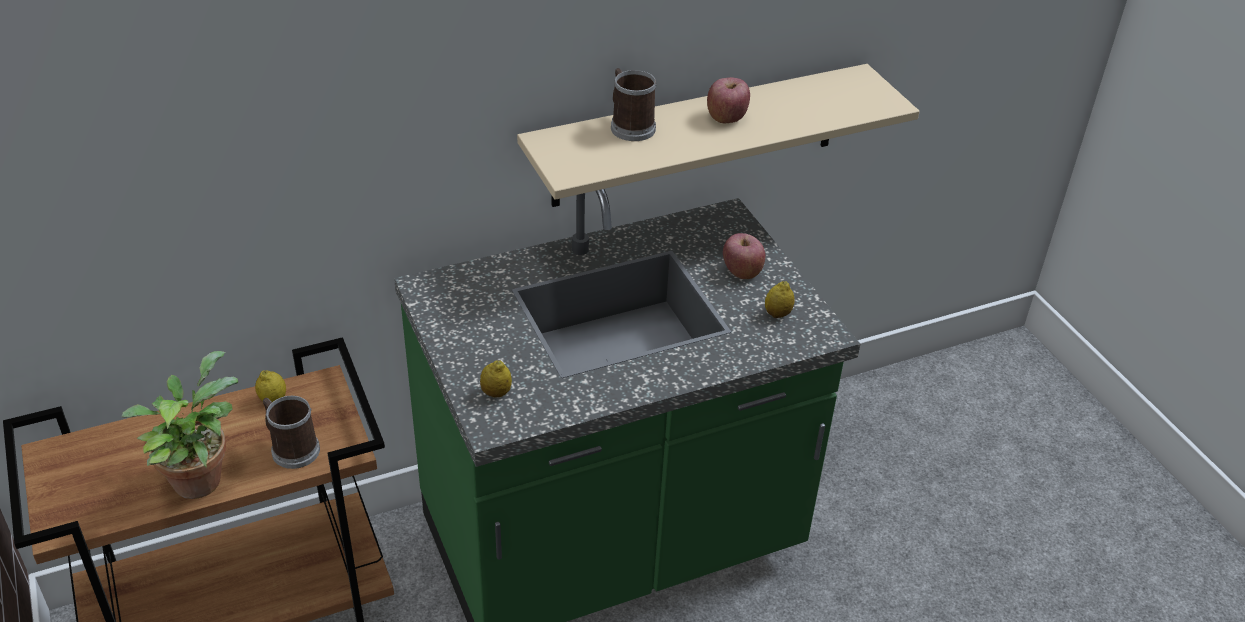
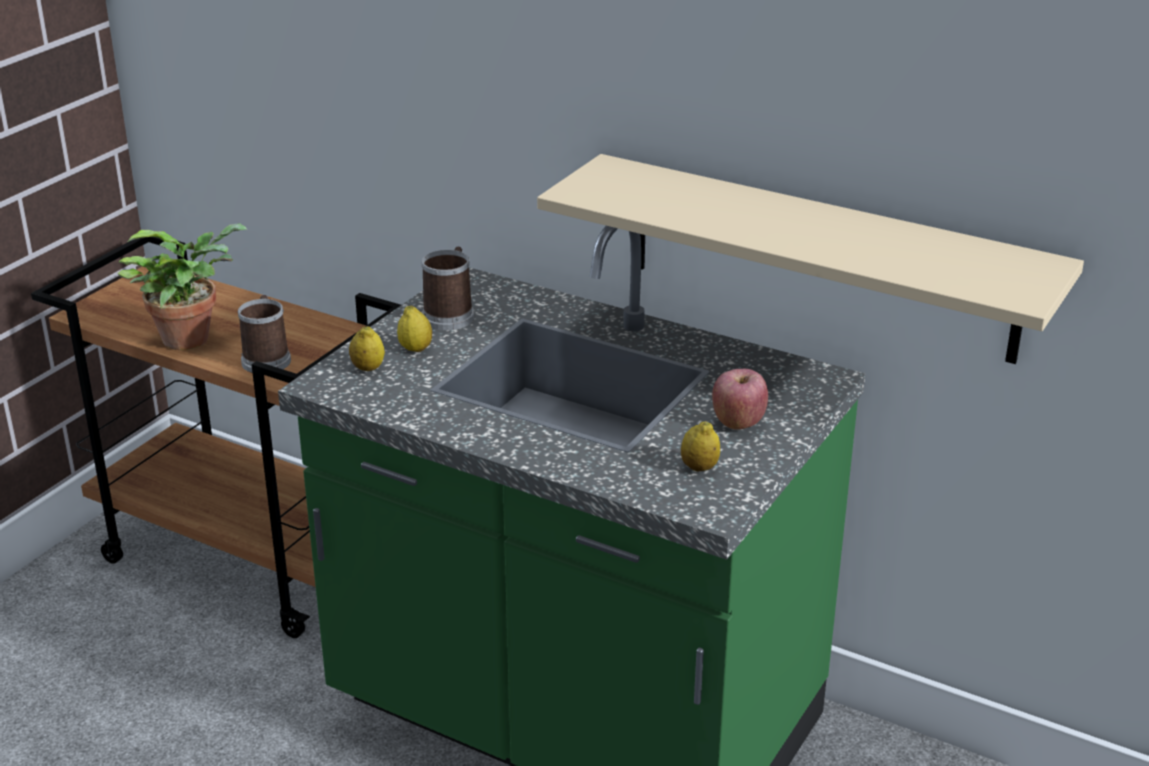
camera: 55 degrees right, 10 degrees down
lemon [255,370,286,402] -> lemon moved to [397,306,432,352]
mug [611,68,657,141] -> mug moved to [422,247,474,330]
apple [707,77,750,123] -> none

